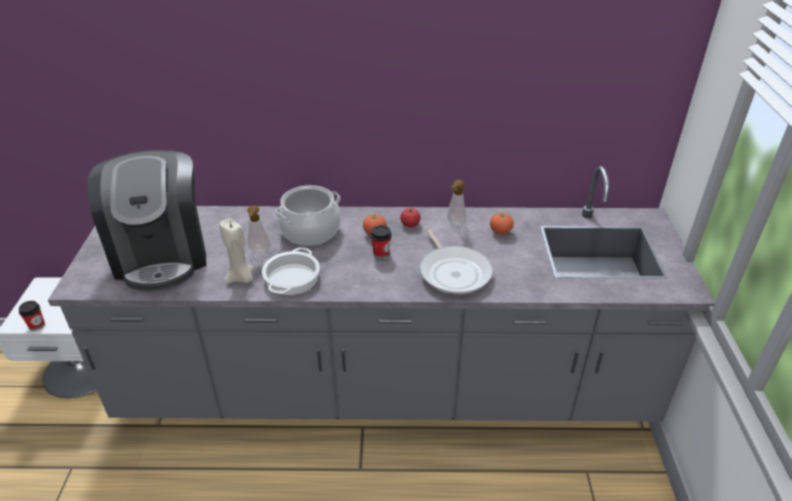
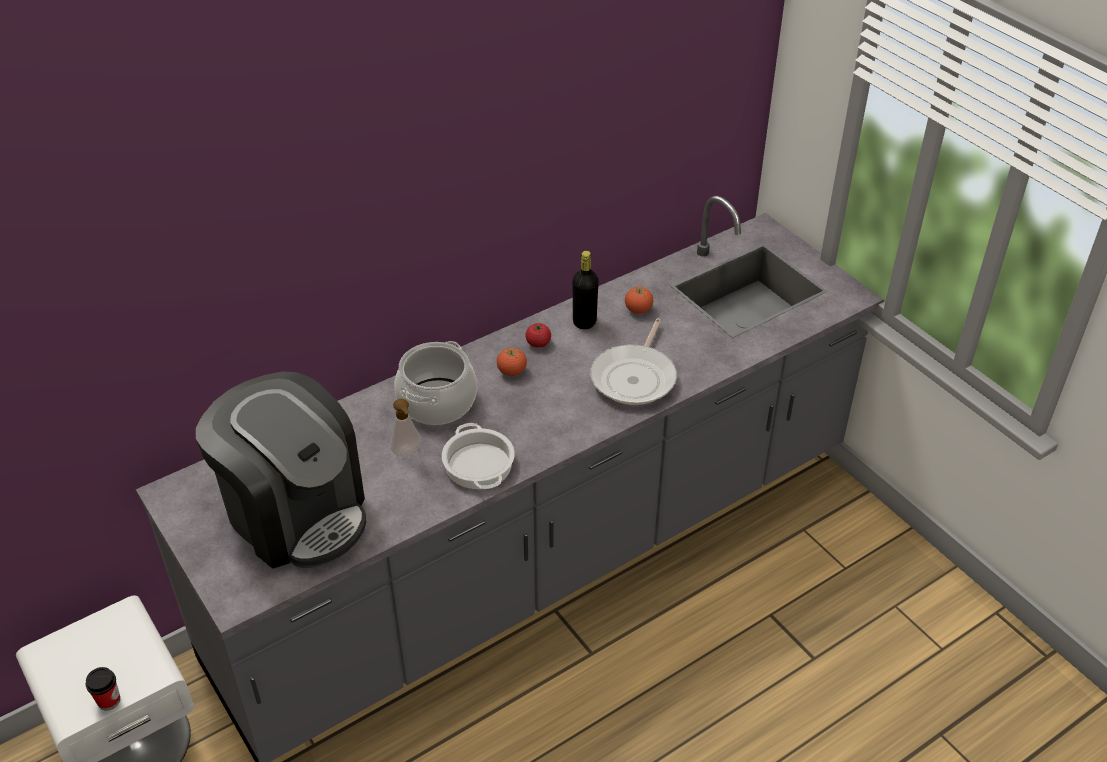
camera: 35 degrees left, 5 degrees up
beige candle [220,218,254,283] -> none
cup [371,225,392,259] -> none
frying pan [420,227,493,294] -> frying pan turned 75 degrees clockwise [590,318,677,405]
soap dispenser [447,180,466,226] -> black bottle [573,251,599,329]

